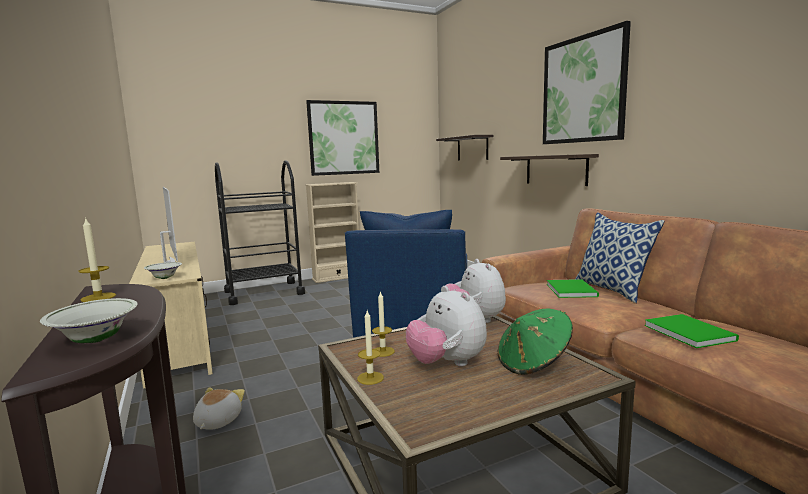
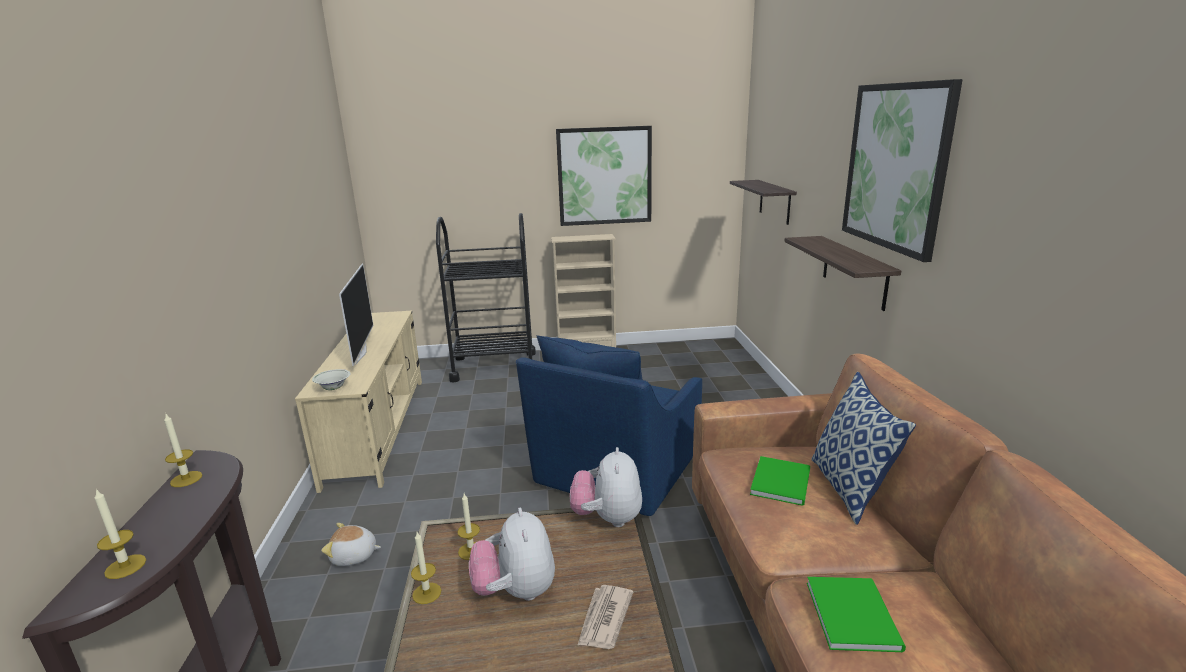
camera: 20 degrees right, 10 degrees up
white bowl [40,298,137,343] -> candle [94,489,146,579]
plush toy [193,387,245,430] -> plush toy turned 120 degrees counterclockwise [321,523,381,566]
green hat [498,309,573,375] -> newspaper [577,585,633,649]

